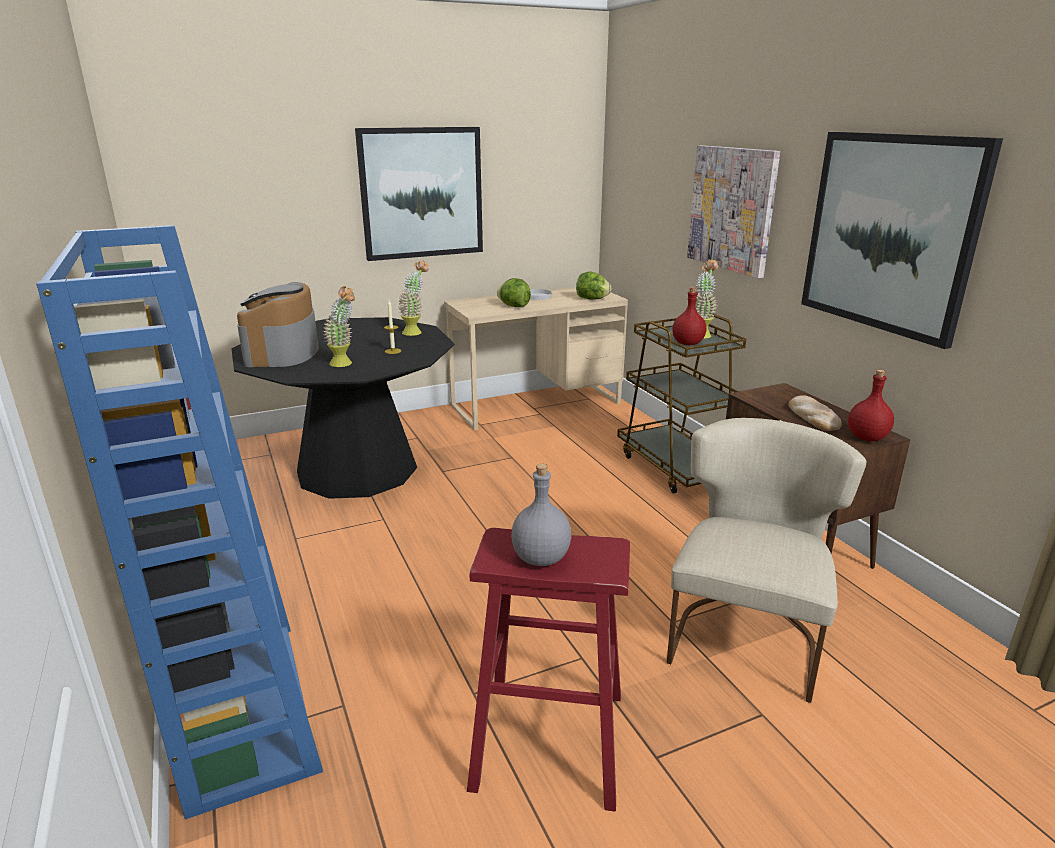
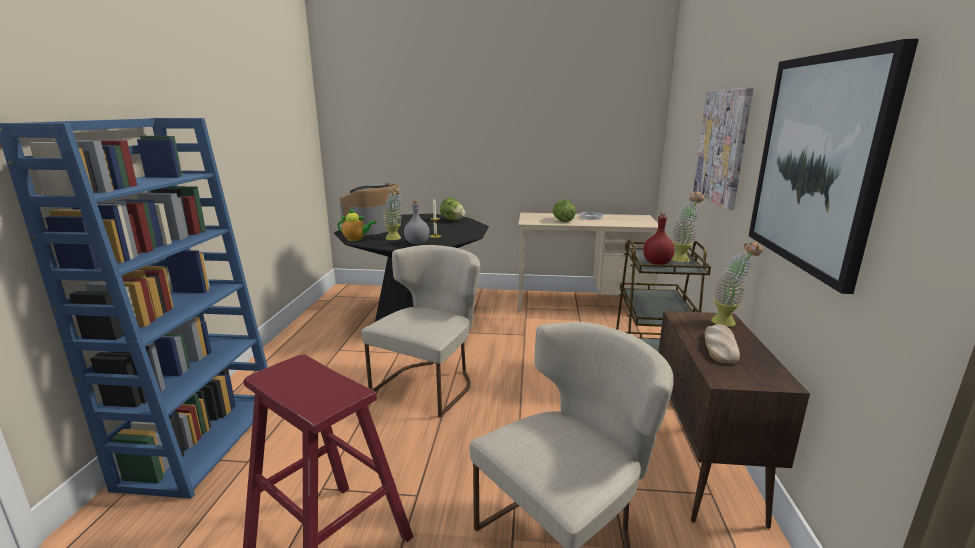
camera: 30 degrees right, 5 degrees down
picture [355,127,483,261] -> none
potted plant [398,260,429,336] -> potted plant moved to [711,242,763,327]
grey bottle [511,464,571,566] -> grey bottle moved to [404,200,430,244]
lettuce [576,272,611,300] -> lettuce moved to [440,198,465,221]
red bottle [848,370,894,441] -> none
none -> teapot [337,209,377,241]
none -> beige chair [361,245,480,417]

